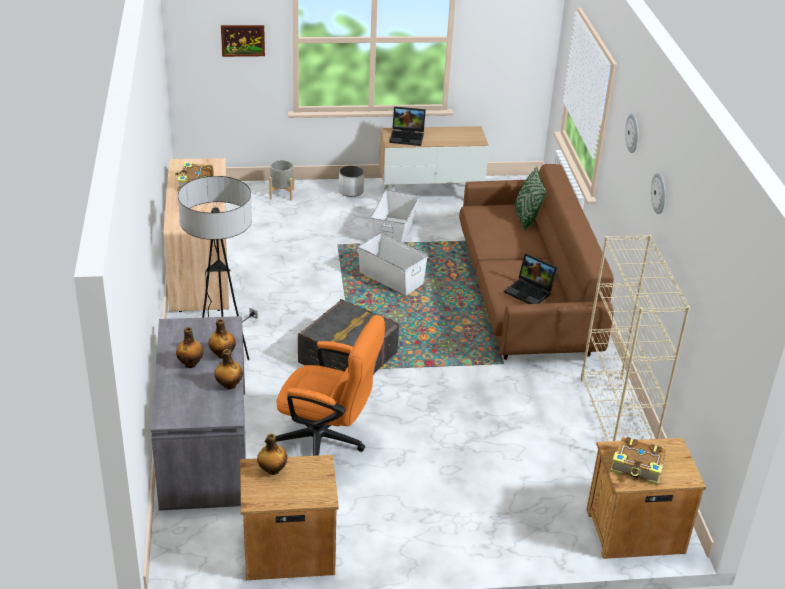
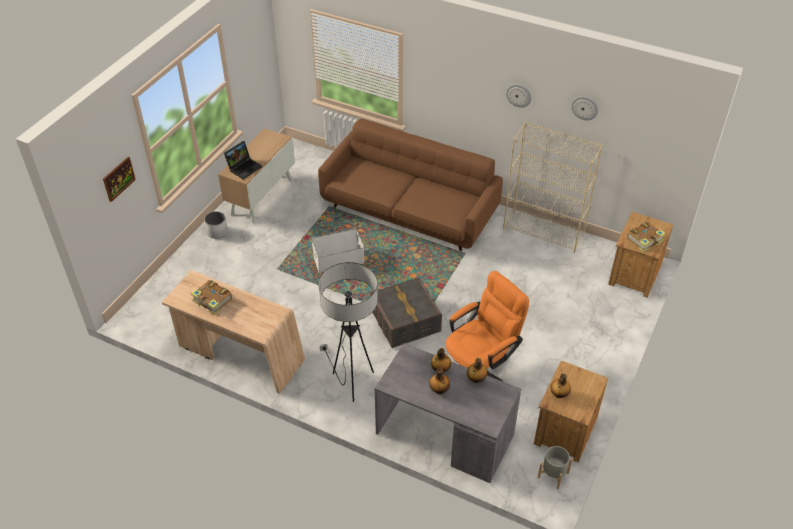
camera: 55 degrees left, 10 degrees up
grey planter [269,160,294,200] -> grey planter moved to [538,446,573,489]
white storage box [371,189,419,242] -> none
laptop [504,253,558,304] -> none
green pillow [515,166,546,231] -> none
wall clock [625,114,638,153] -> wall clock moved to [571,96,598,120]

